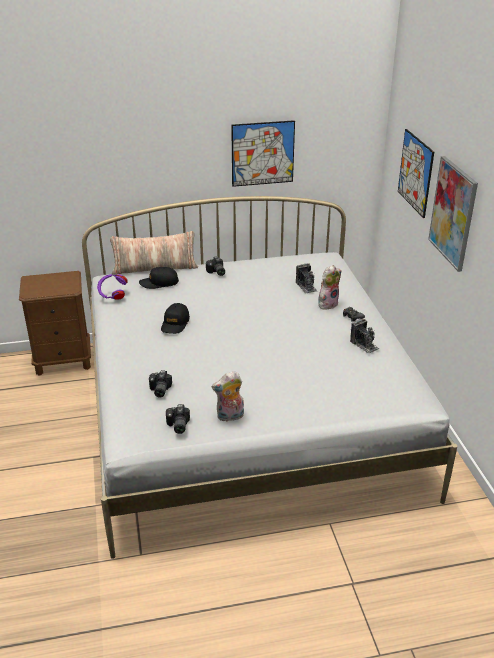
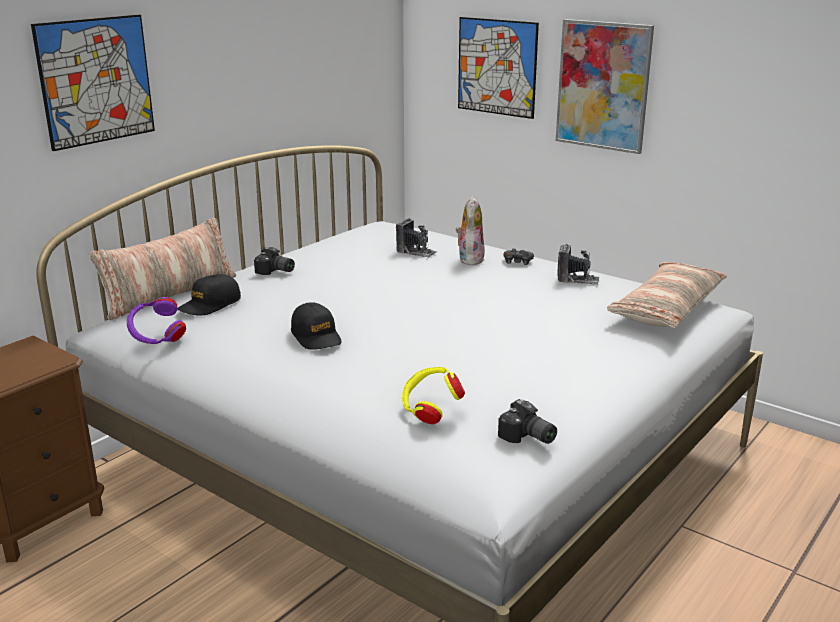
camera: 40 degrees left, 10 degrees down
camera [149,370,172,398] -> yellow headphones [402,367,465,424]
plush toy [212,371,244,422] -> none
picture [231,120,295,187] -> picture moved to [31,15,155,151]
none -> pillow [607,262,727,328]

